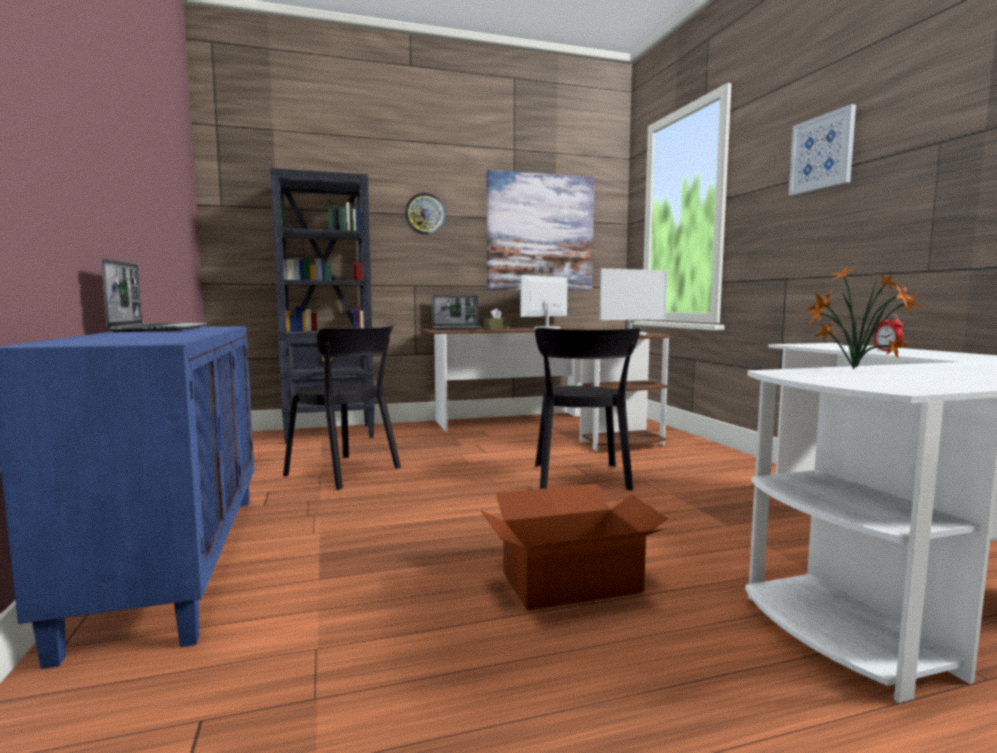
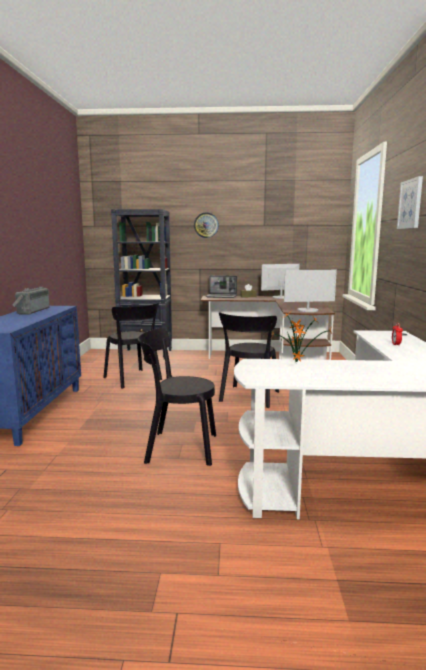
camera: 20 degrees right, 5 degrees up
laptop [101,258,207,332] -> radio [12,287,50,315]
cardboard box [481,484,668,610] -> black chair [138,328,216,466]
picture [487,170,594,290] -> none

